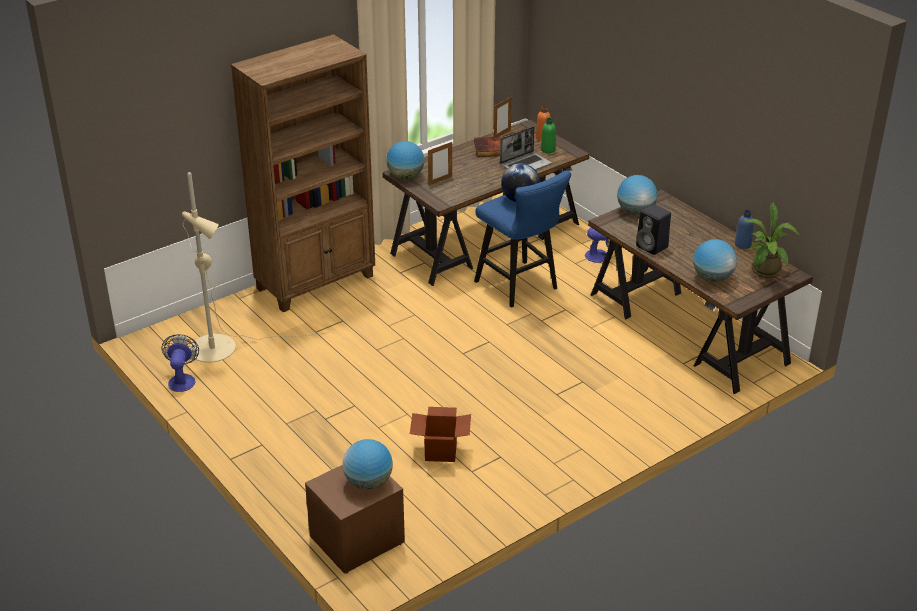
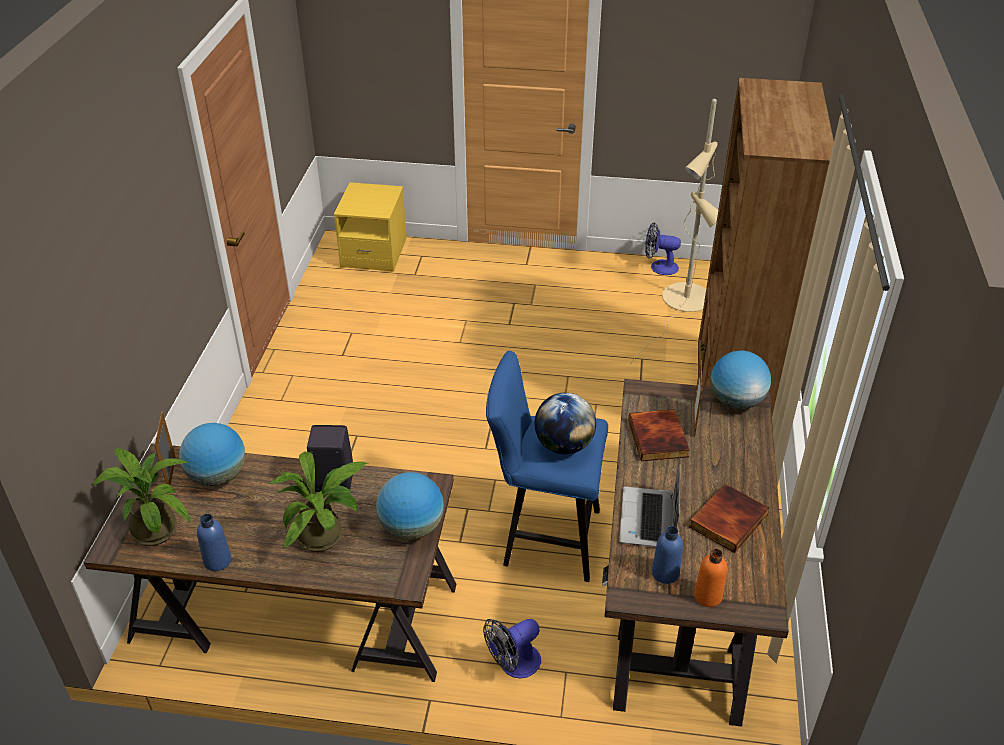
camera: 135 degrees right, 5 degrees up
fan [162,334,199,392] -> fan turned 150 degrees clockwise [645,222,681,275]
brown nightstand [305,465,405,574] -> yellow nightstand [334,182,407,272]
globe [343,439,393,490] -> none
cardboard box [410,407,471,462] -> none
picture frame [494,96,512,137] -> picture frame moved to [154,411,176,485]
green bottle [541,118,556,153] -> blue bottle [652,526,683,584]
none -> potted plant [267,451,369,552]
none -> book [628,409,690,461]

